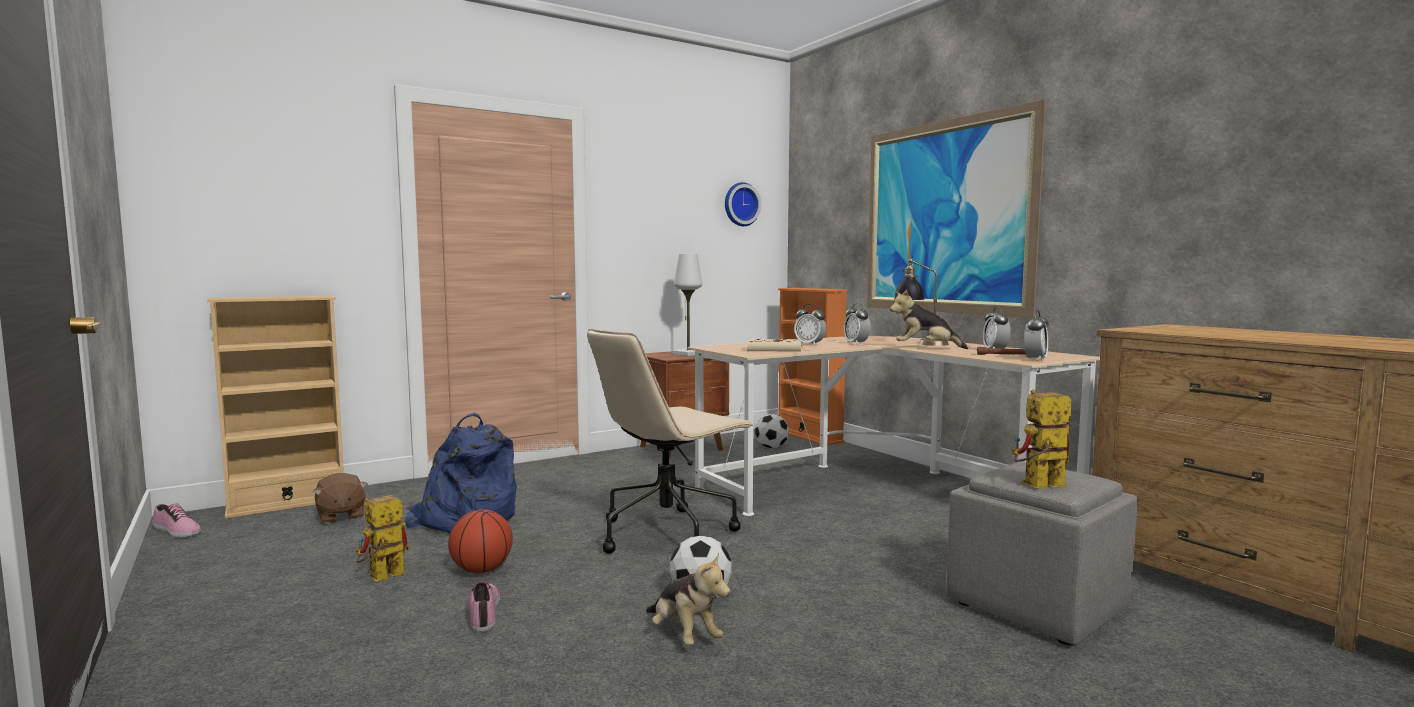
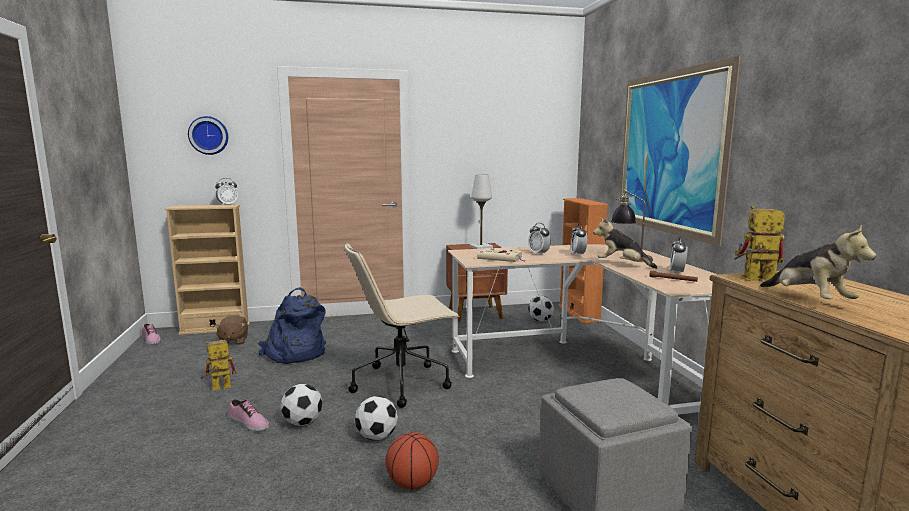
camera: 20 degrees right, 5 degrees up
basketball [448,509,513,573] -> basketball moved to [385,432,439,490]
shoe [468,581,500,632] -> shoe turned 120 degrees clockwise [228,399,269,431]
plush toy [646,552,730,645] -> plush toy moved to [760,225,876,299]
wall clock [725,182,761,226] -> wall clock moved to [188,116,228,155]
toy robot [1011,390,1072,488] -> toy robot moved to [734,205,785,281]
alarm clock [1024,311,1049,361] -> alarm clock moved to [215,178,238,206]
none -> football [280,384,323,426]

